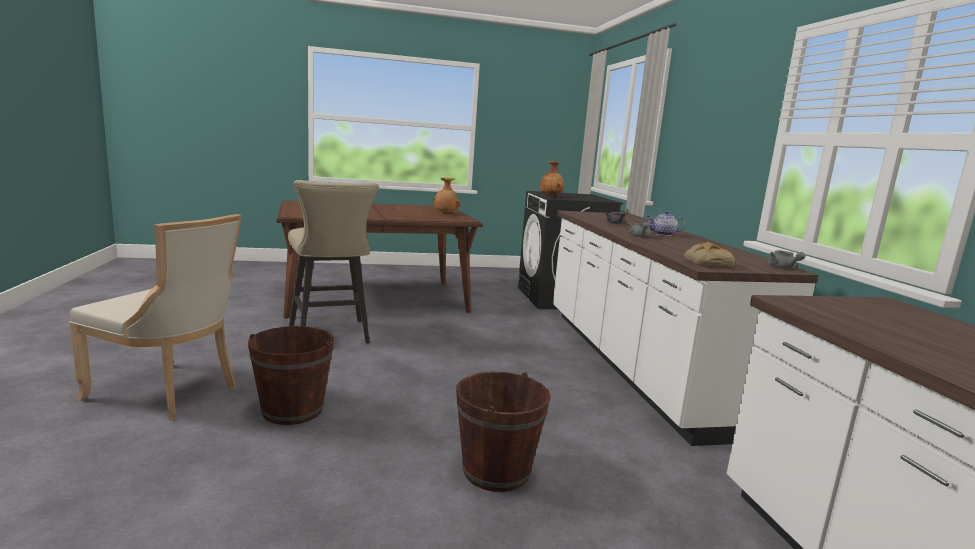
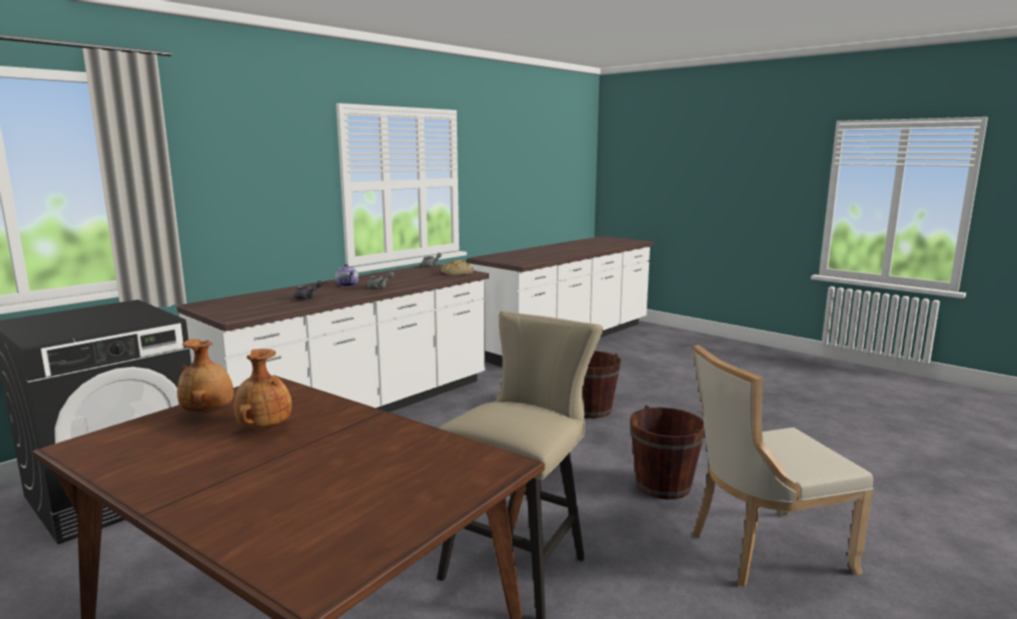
camera: 125 degrees left, 0 degrees up
beige chair [69,214,242,421] -> beige chair turned 90 degrees counterclockwise [692,345,873,587]
brown vase [540,161,564,196] -> brown vase moved to [234,349,292,429]

